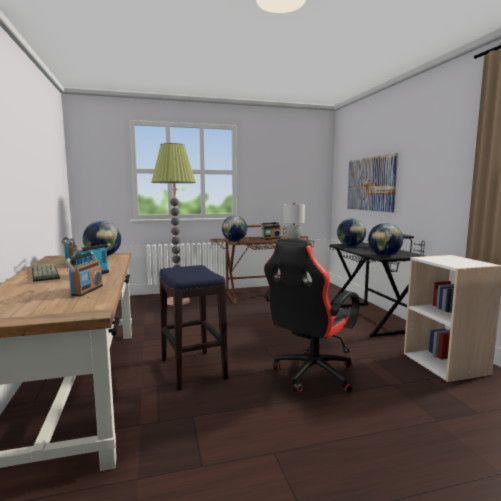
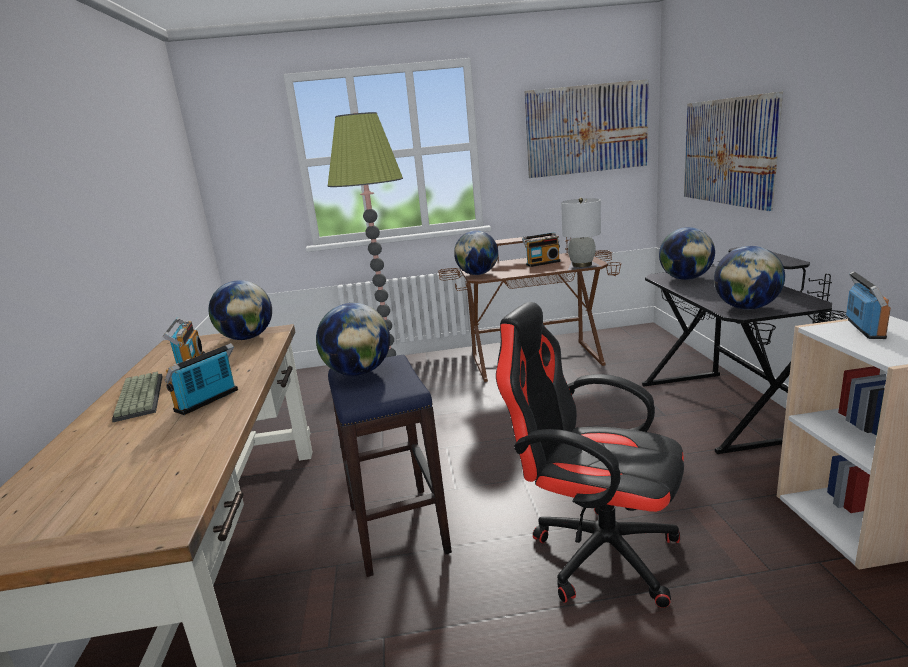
camera: 10 degrees right, 10 degrees up
radio [65,252,103,296] -> radio moved to [846,271,891,339]
black office chair [264,239,359,393] -> black office chair turned 75 degrees clockwise [496,302,684,608]
none -> globe [316,303,390,376]
none -> picture [525,79,648,178]

